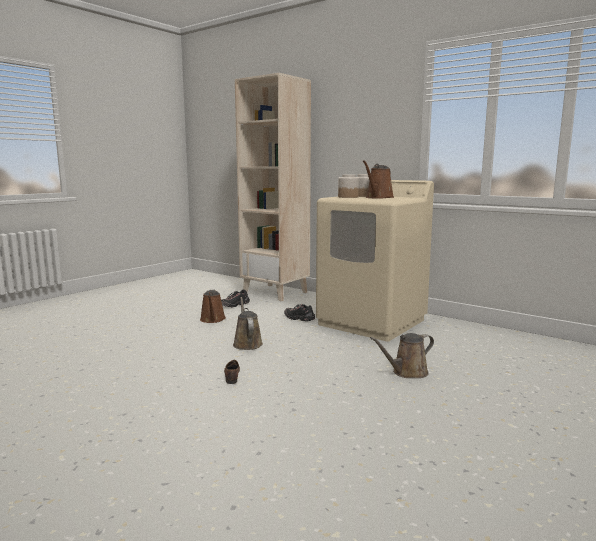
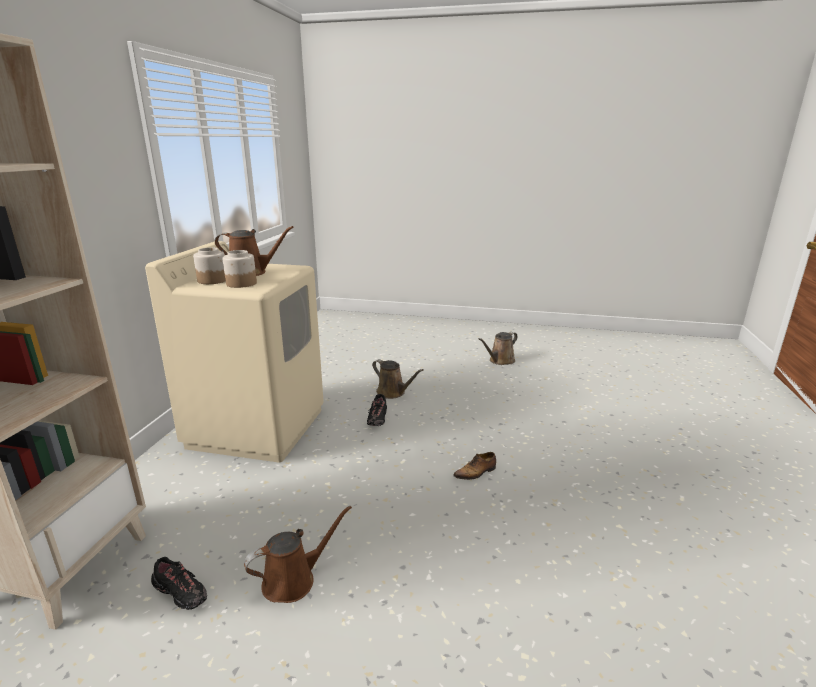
camera: 115 degrees left, 10 degrees up
brown watering can [233,297,263,350] -> brown watering can moved to [479,332,518,365]
black shoe [284,304,315,321] -> black shoe moved to [367,394,387,426]

